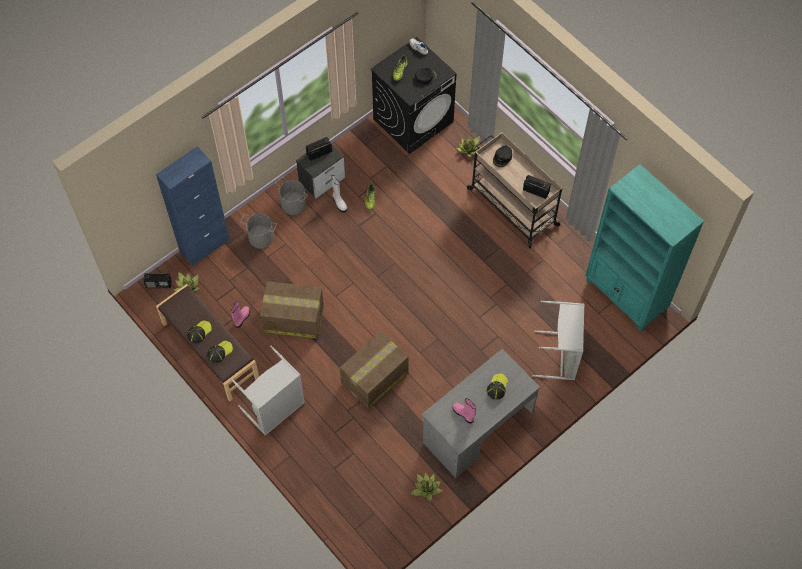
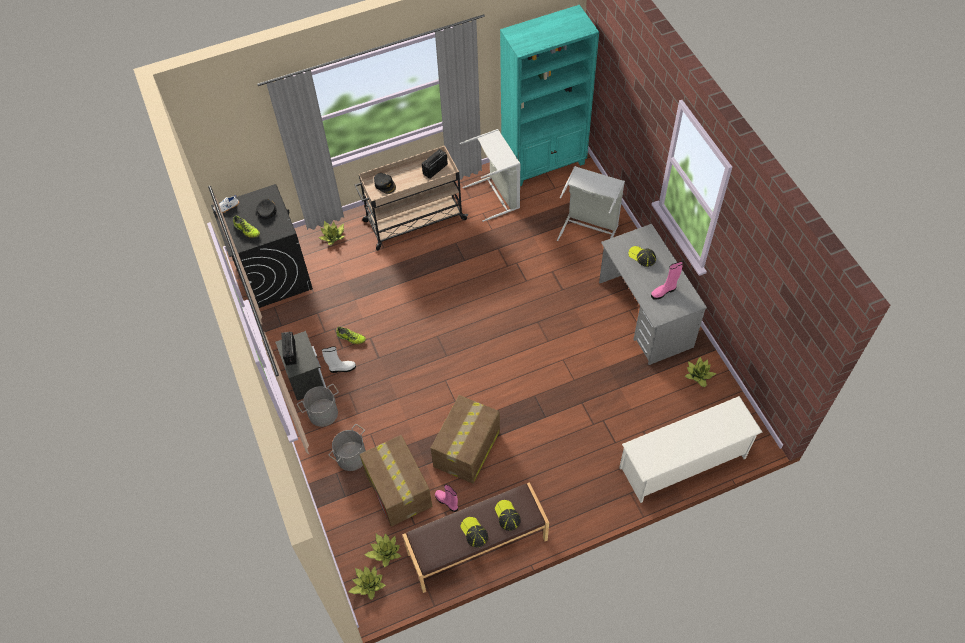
camera: 70 degrees left, 5 degrees down
radio [144,273,172,288] -> potted plant [349,566,386,600]
blue cabinet [156,146,230,266] -> none
grey laundry basket [230,346,305,436] -> grey laundry basket moved to [460,129,521,222]
cardboard box [340,331,409,409] -> cardboard box moved to [360,435,432,526]
none -> white shoe rack [619,396,762,503]

